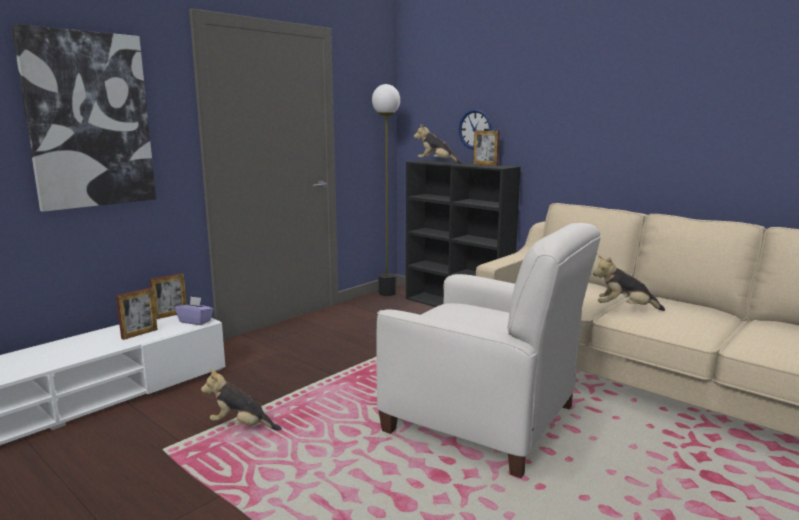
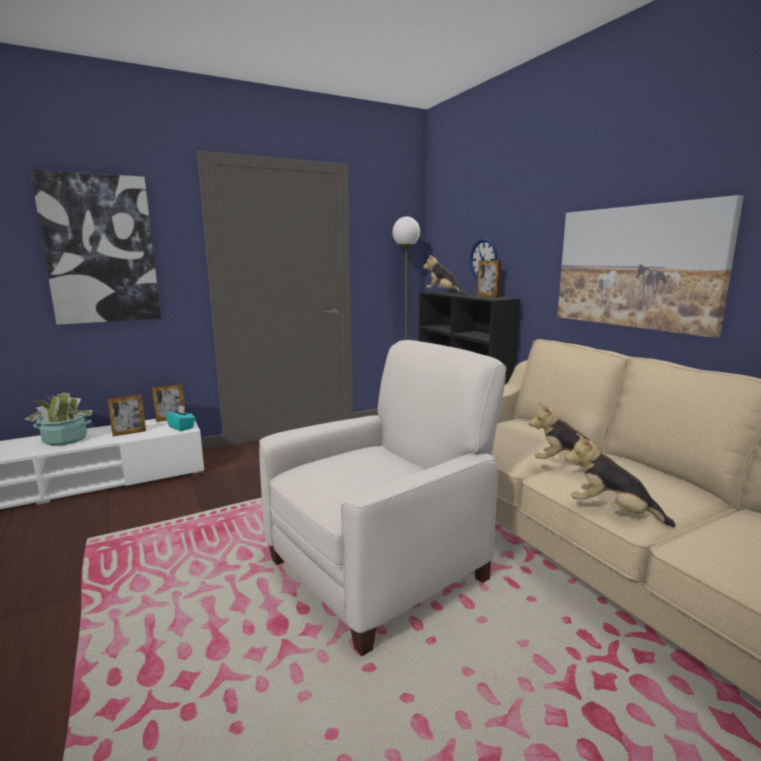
camera: 20 degrees right, 0 degrees up
purple tissue box [175,296,213,325] -> turquoise tissue box [165,405,195,431]
plush toy [201,369,282,431] -> plush toy moved to [565,433,676,527]
white armchair [376,223,601,478] -> white armchair turned 90 degrees counterclockwise [259,340,506,656]
none -> potted plant [25,393,93,446]
none -> picture [557,195,744,338]

